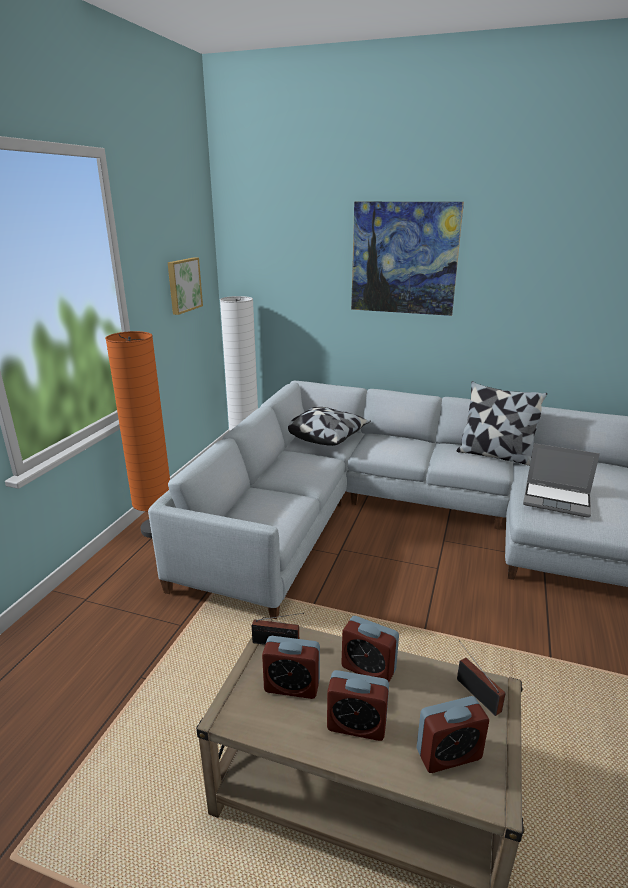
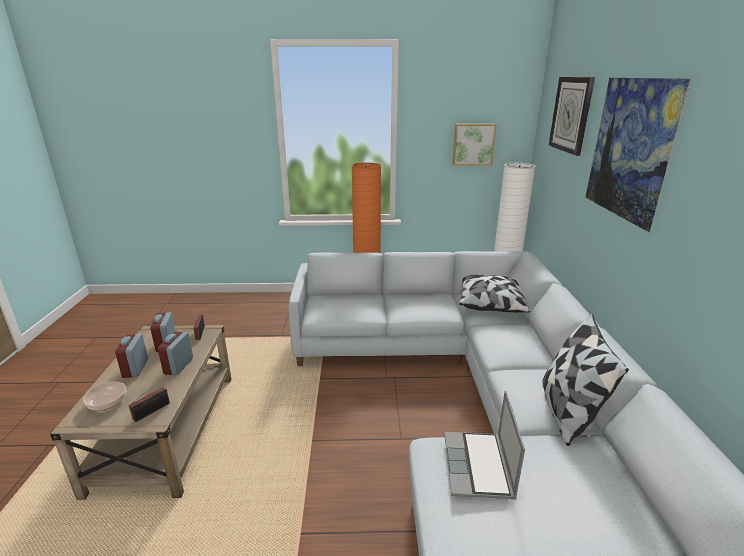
camera: 70 degrees right, 0 degrees up
alarm clock [417,696,489,773] -> bowl [83,382,126,411]
none -> wall clock [549,77,595,156]

